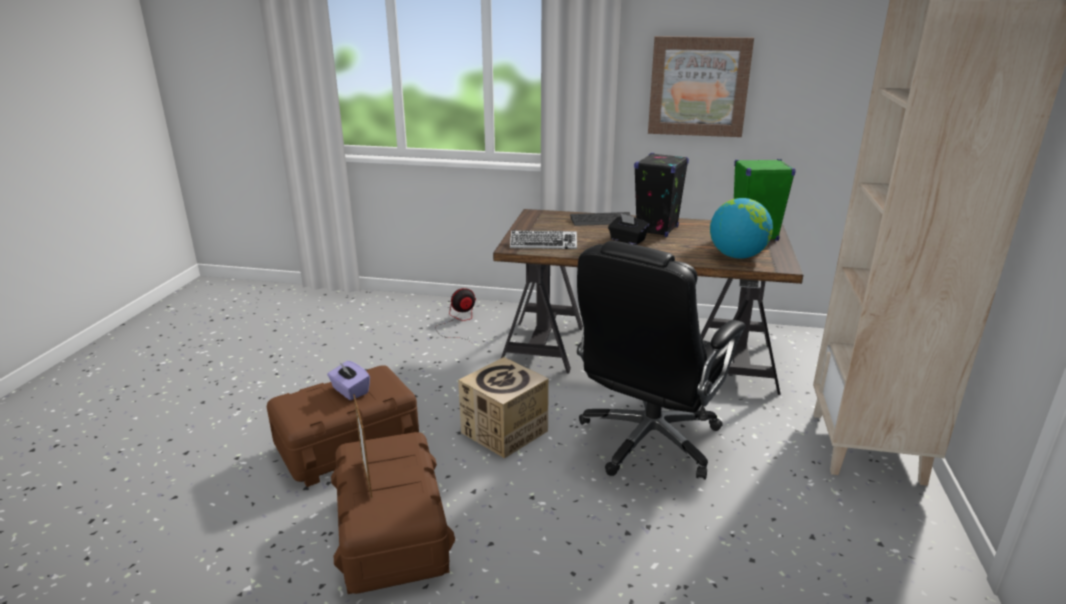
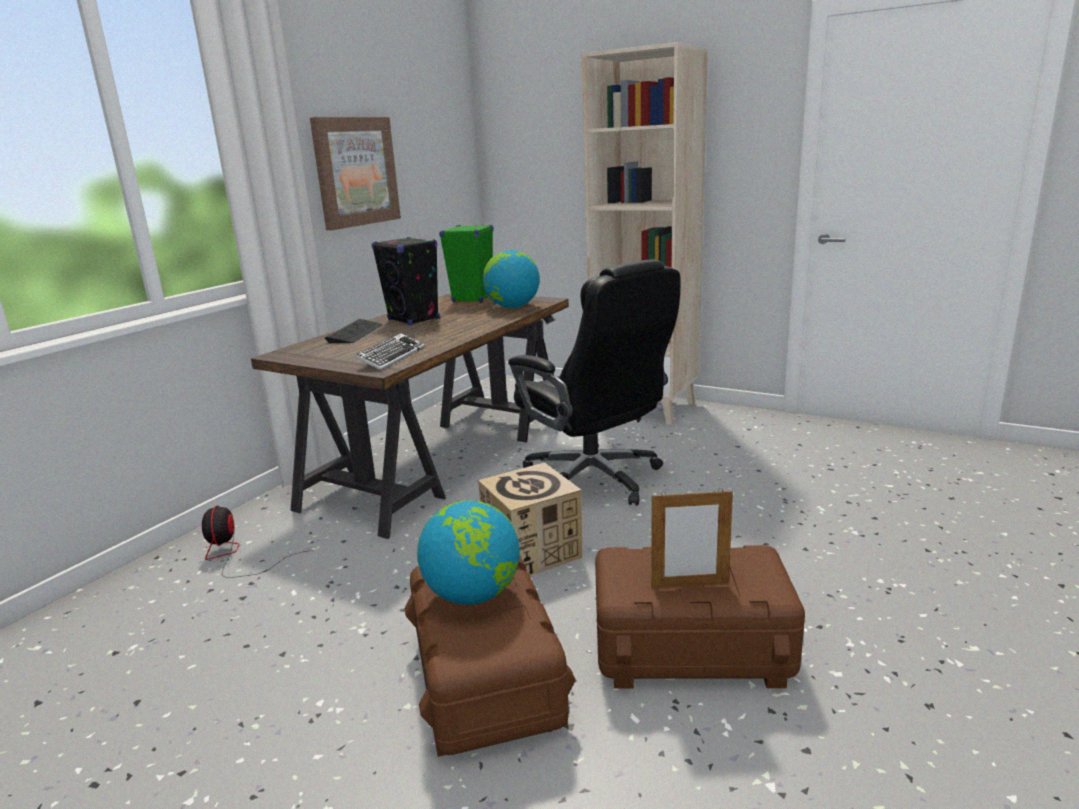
camera: 70 degrees left, 5 degrees down
purple tissue box [327,361,370,400] -> globe [417,500,520,605]
black tissue box [608,214,649,245] -> none

